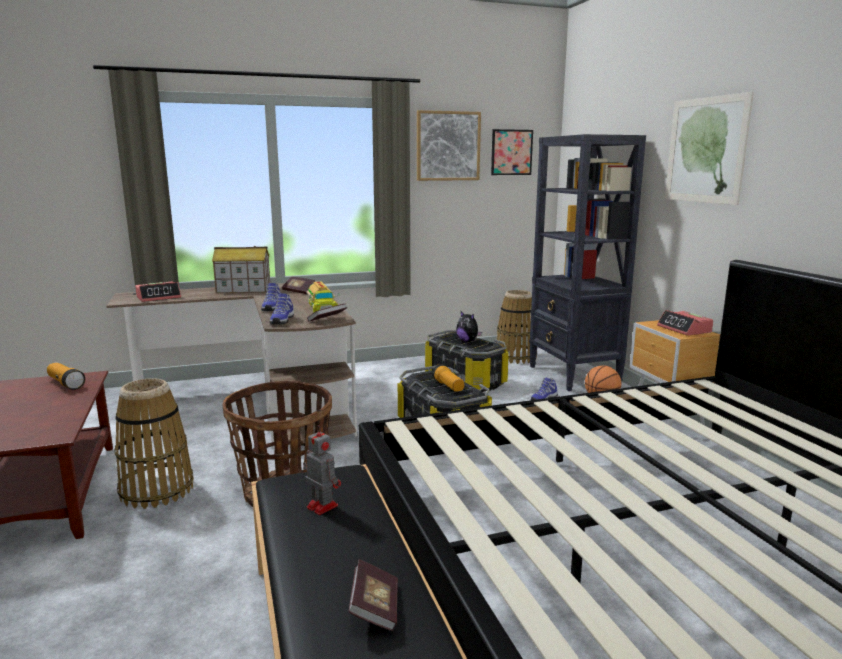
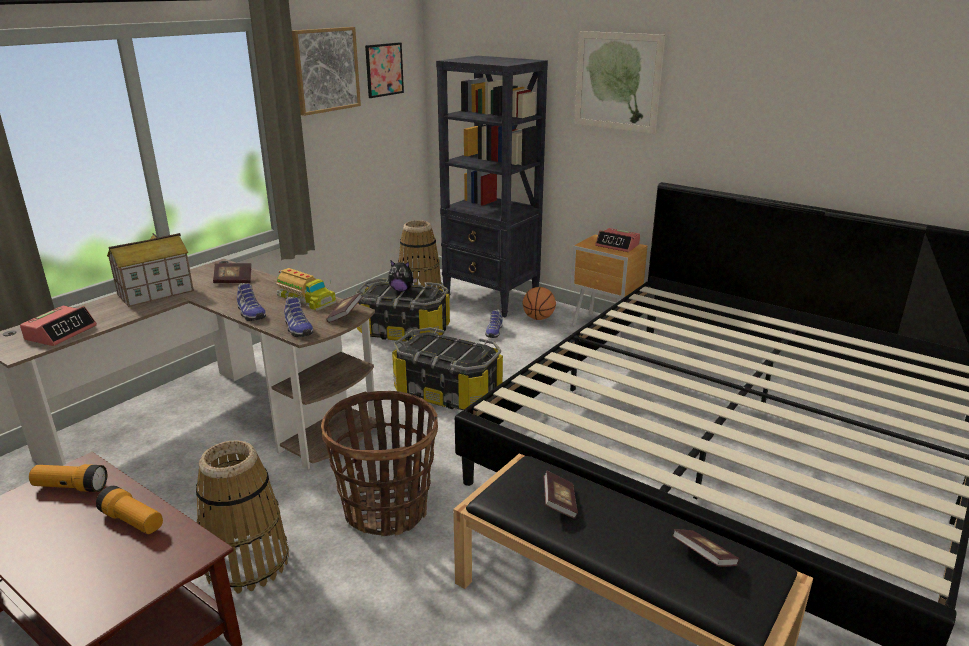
camera: 35 degrees left, 10 degrees up
toy robot [303,425,341,515] -> book [544,470,578,519]
flashlight [432,364,464,392] -> flashlight moved to [96,486,163,534]

